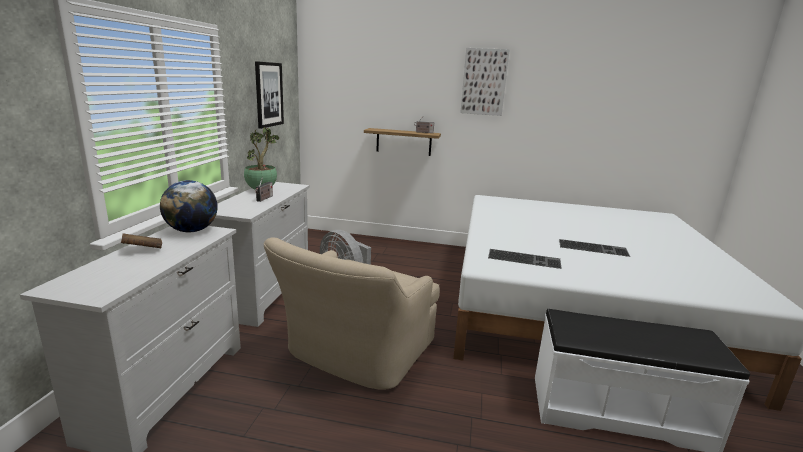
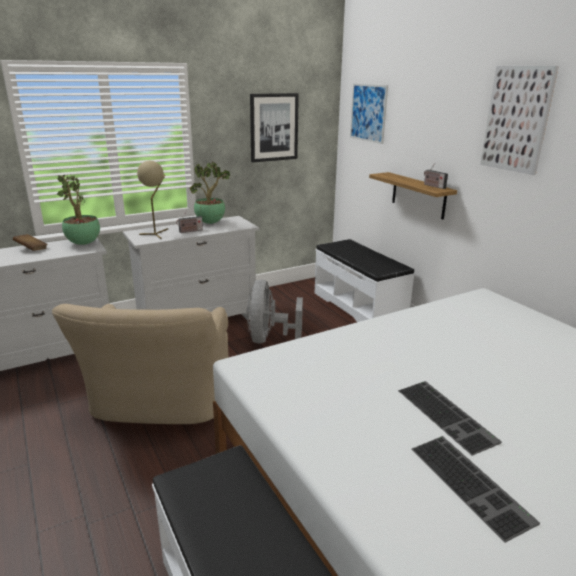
camera: 50 degrees right, 5 degrees up
globe [160,180,218,232] -> potted plant [57,175,100,245]
beige armchair [264,237,440,390] -> beige armchair turned 75 degrees counterclockwise [52,304,229,424]
keyboard [488,249,562,269] -> keyboard moved to [411,436,540,543]
none -> beige table lamp [137,161,168,239]
none -> white bench [315,239,415,322]
none -> picture [350,84,388,144]

